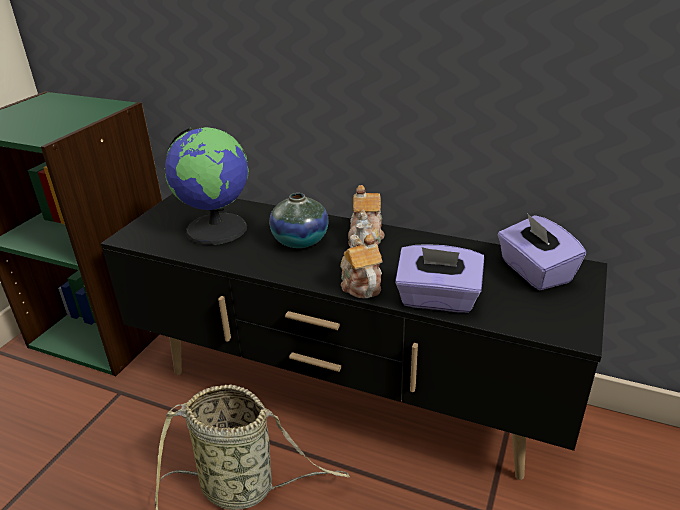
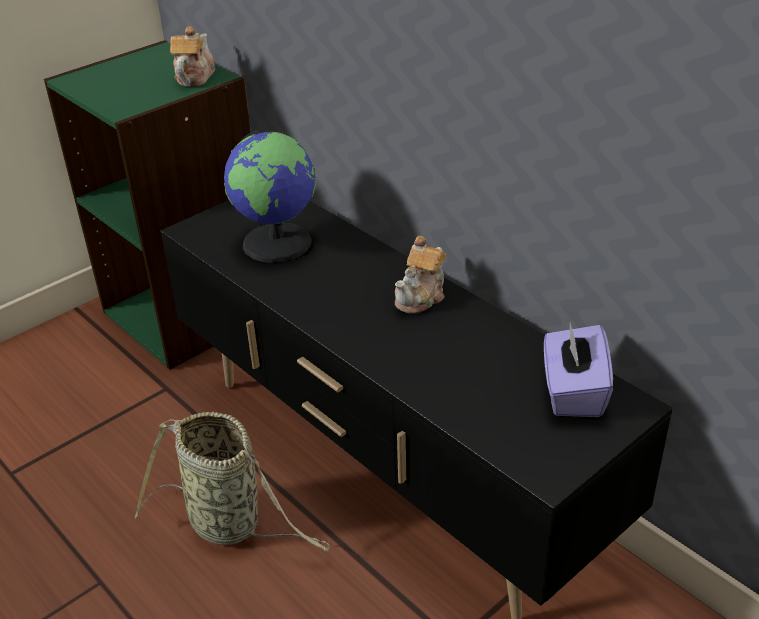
camera: 25 degrees right, 5 degrees up
vase [269,193,329,248] -> none
teapot [340,234,382,298] -> teapot moved to [170,26,215,87]
purple tissue box [395,244,484,313] -> none

